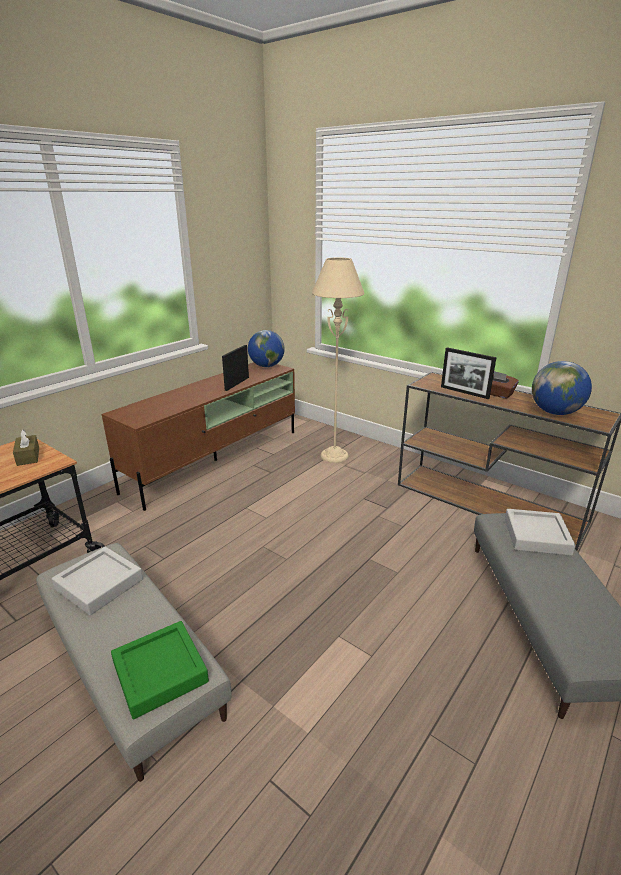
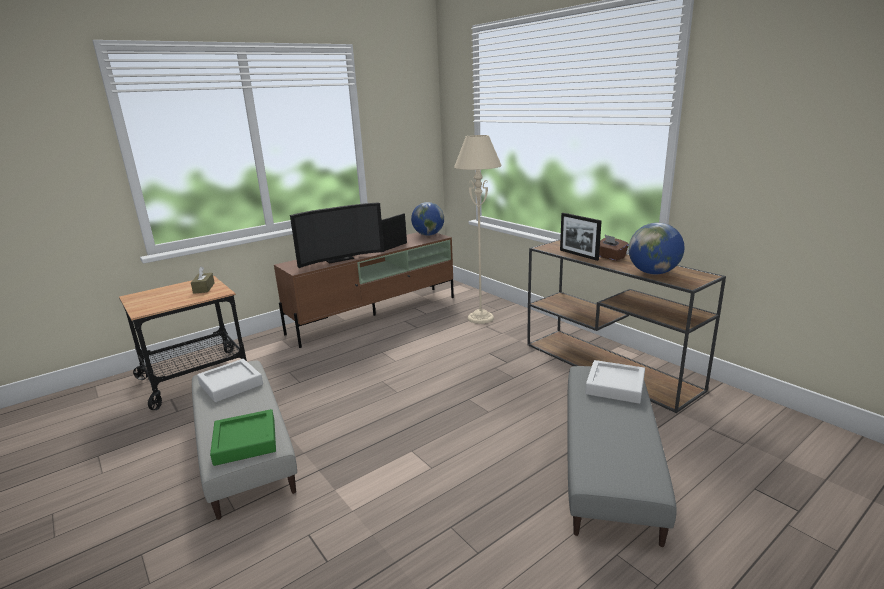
camera: 15 degrees right, 5 degrees down
none -> television [290,202,384,268]

